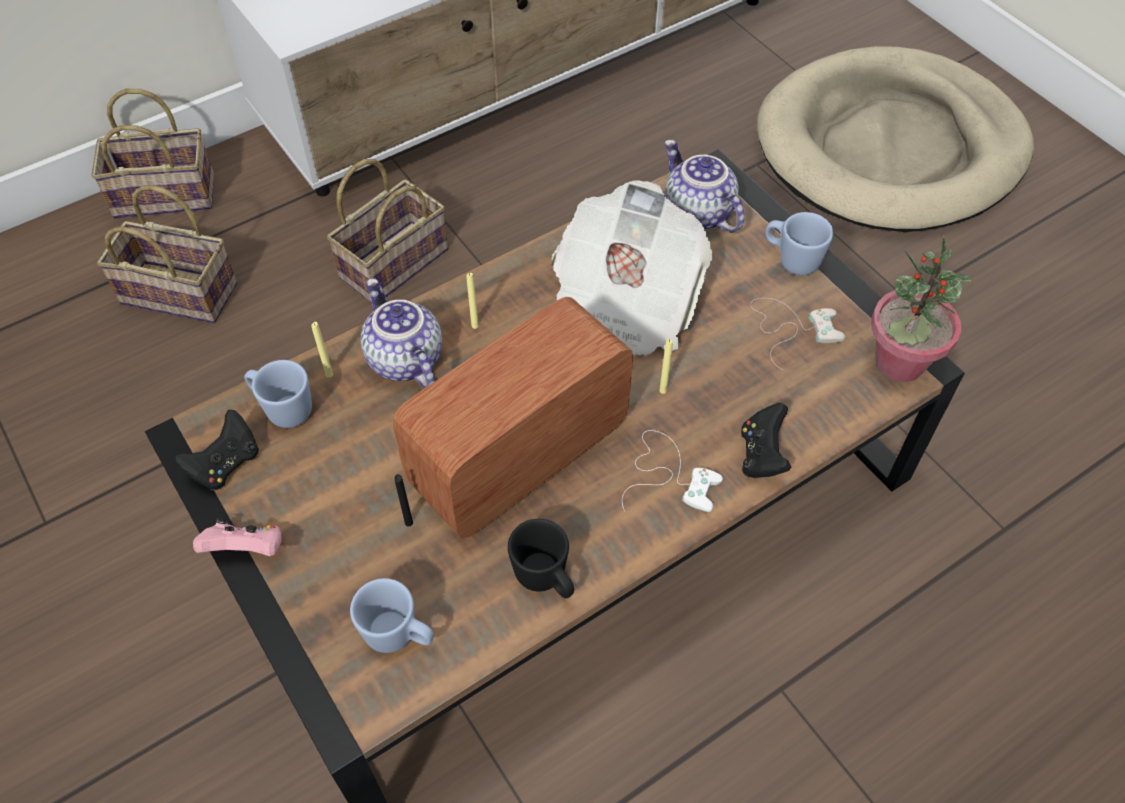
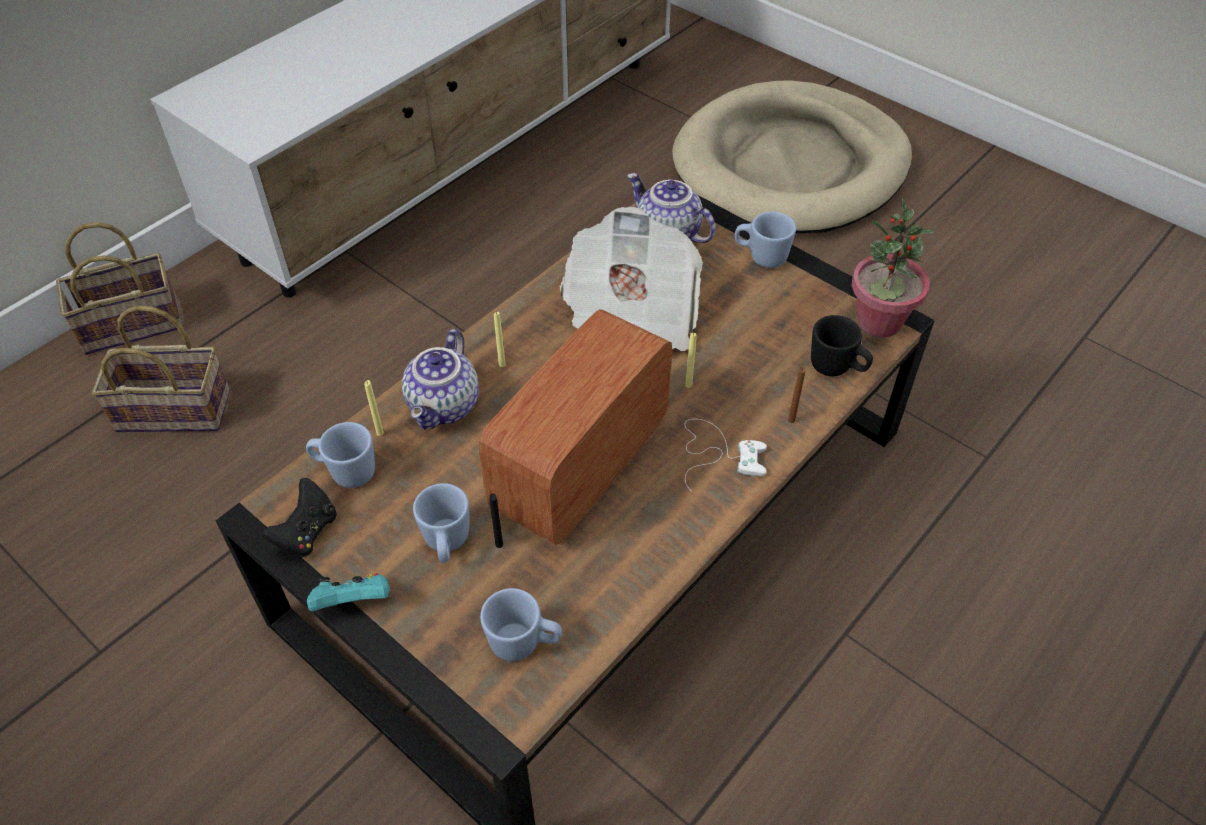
camera: 15 degrees left, 5 degrees down
pink game controller [193,518,282,556] -> turquoise game controller [307,573,390,611]
basket [327,159,448,303] -> none
teapot [361,278,442,388] -> teapot turned 120 degrees counterclockwise [402,329,479,430]
black mug [508,519,574,598] -> black mug moved to [811,315,873,376]
black game controller [741,403,791,478] -> brown candle [788,367,805,423]
white game controller [750,298,845,370] -> none
none -> blue mug [413,483,469,562]

